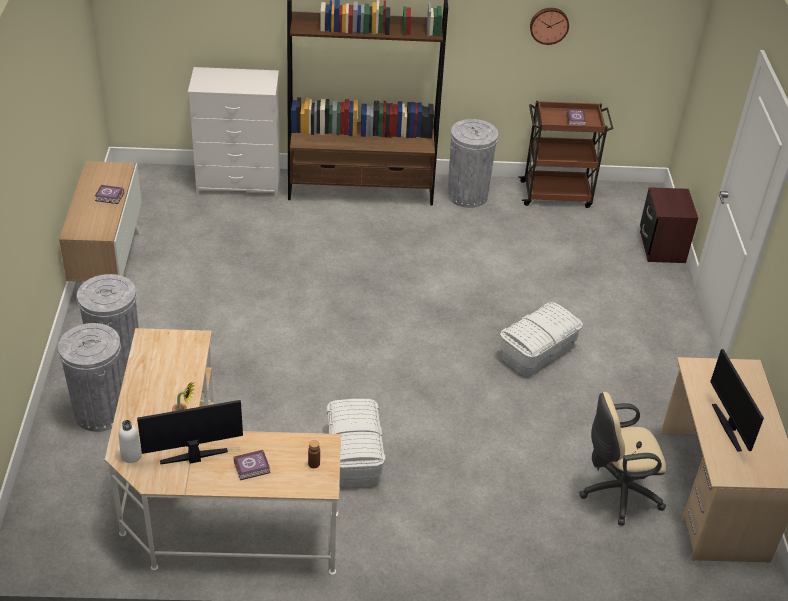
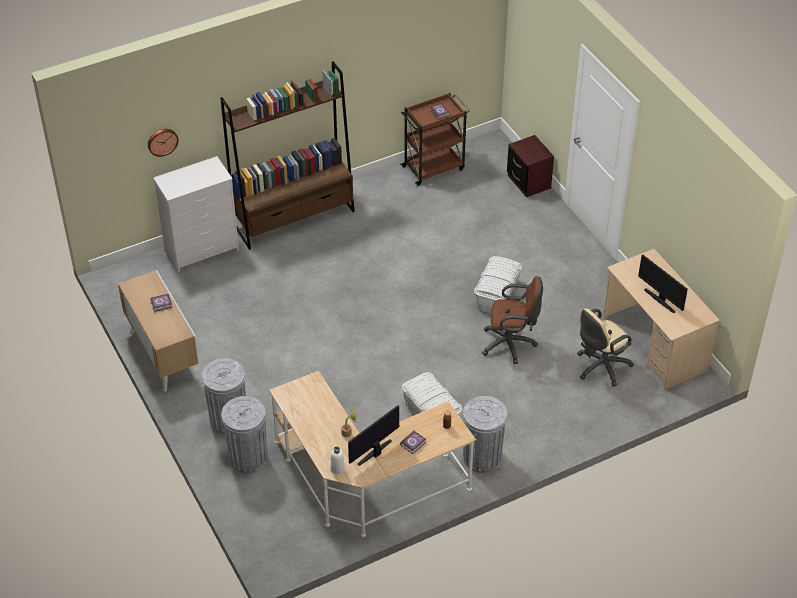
camera: 25 degrees left, 5 degrees up
grey trash can [447,119,498,208] -> grey trash can moved to [463,396,507,473]
wall clock [530,8,569,45] -> wall clock moved to [148,129,179,157]
none -> brown office chair [482,276,543,364]

